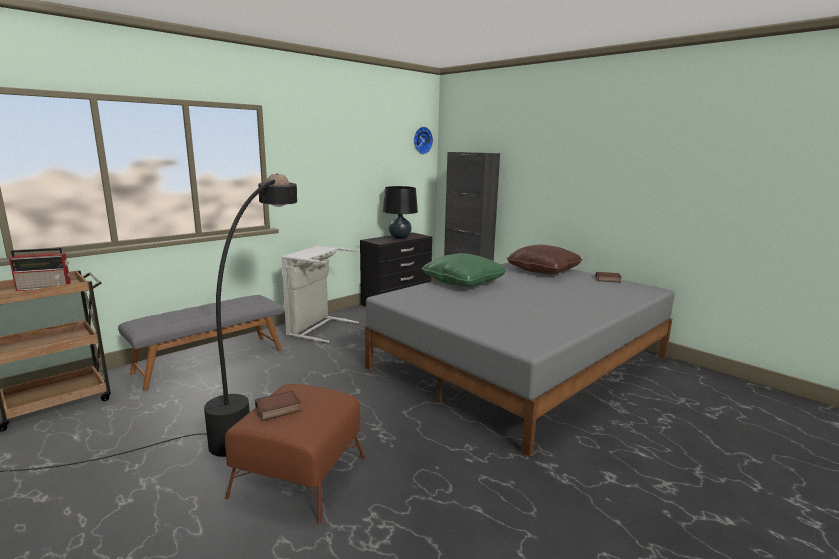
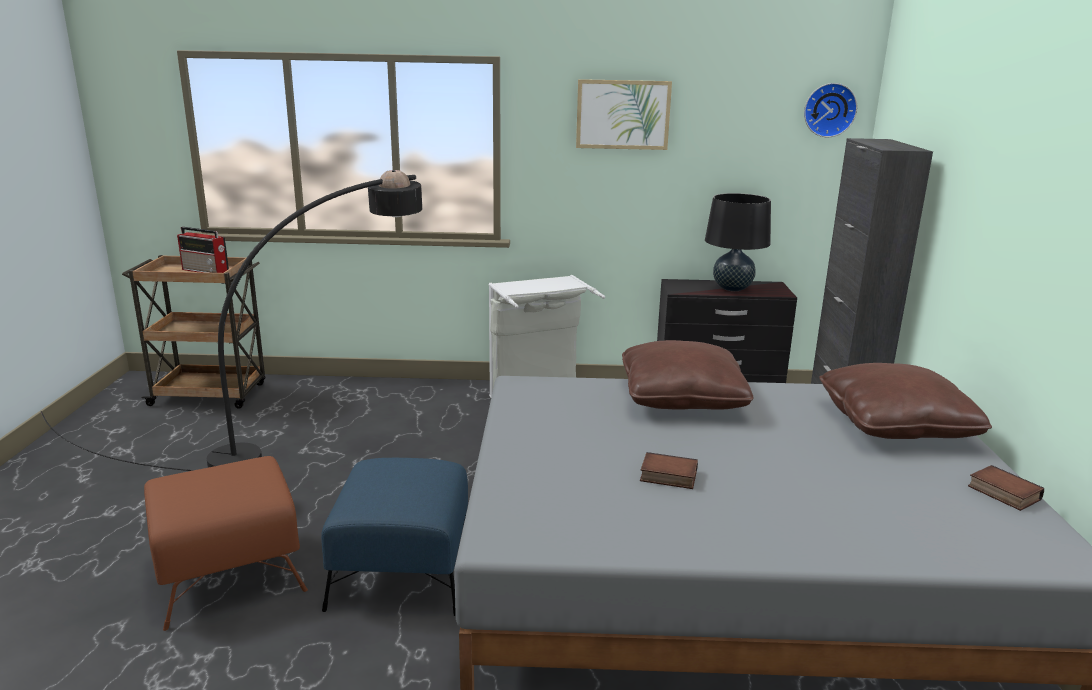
camera: 45 degrees right, 5 degrees up
grey bench [118,295,283,391] -> none
book [255,391,301,421] -> book moved to [640,452,698,489]
green pillow [422,253,506,287] -> brown pillow [622,340,753,410]
none -> blue ottoman [321,458,468,616]
none -> picture [576,79,672,150]

